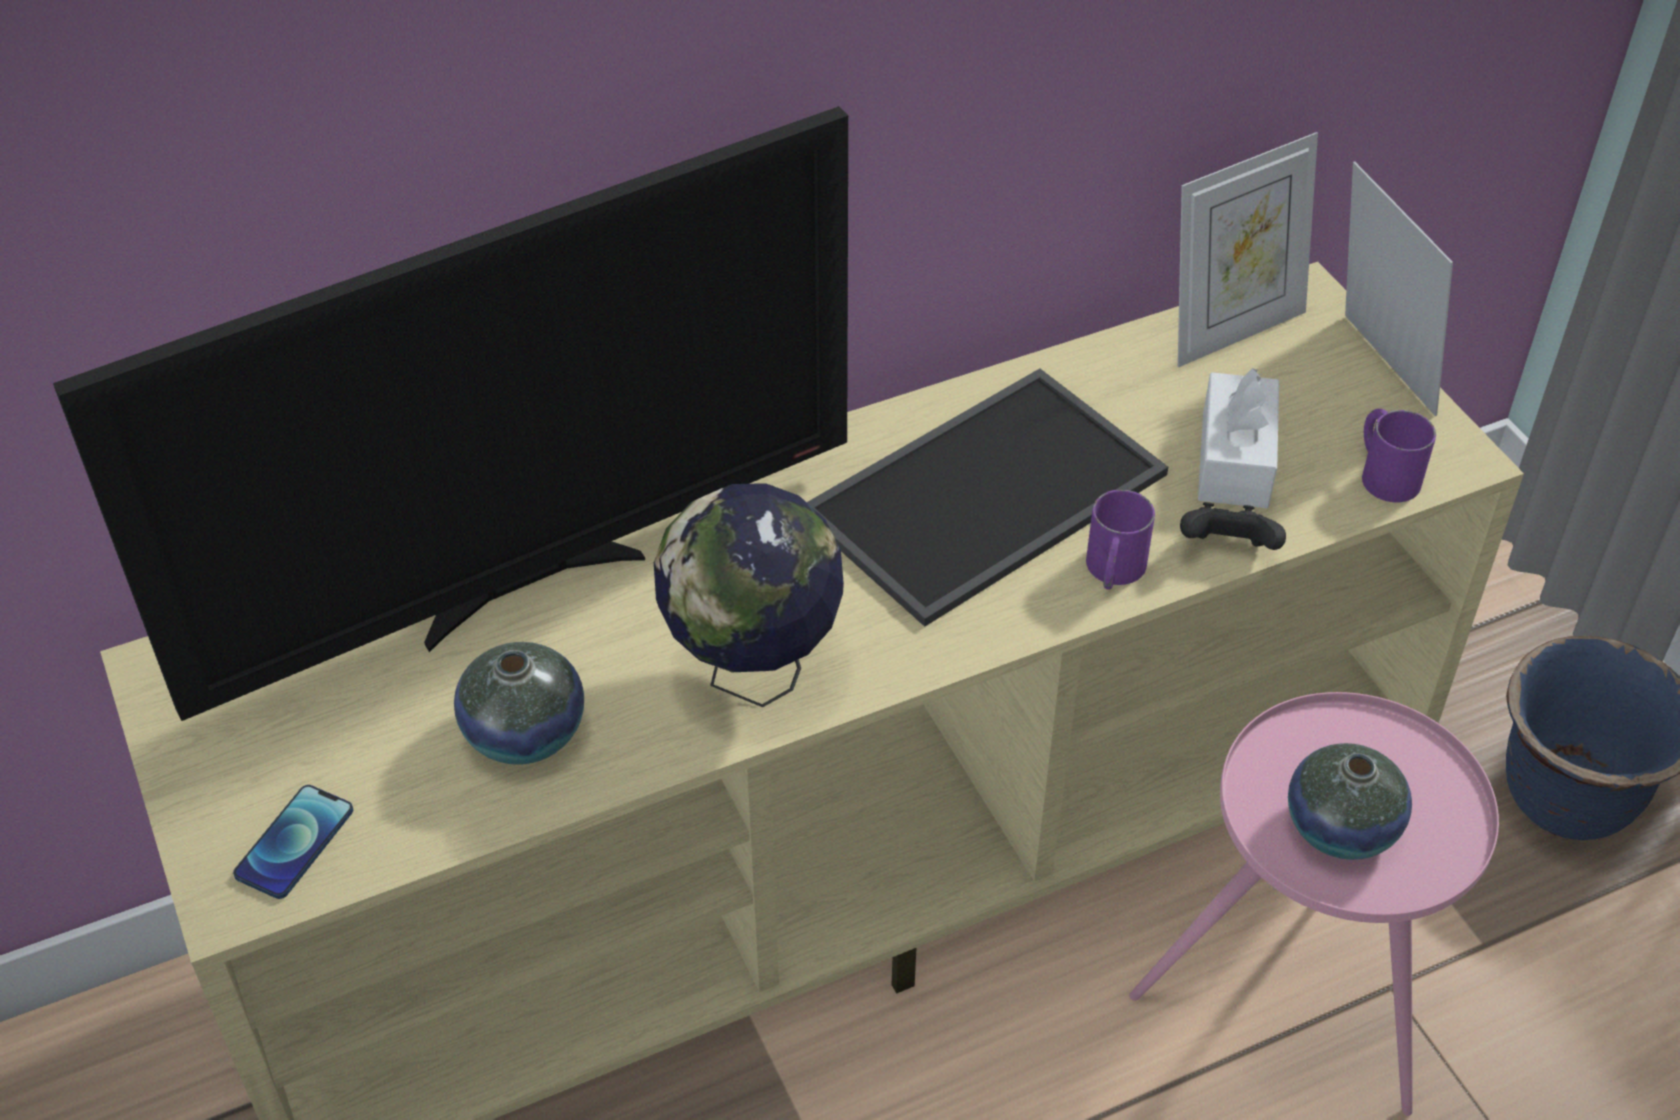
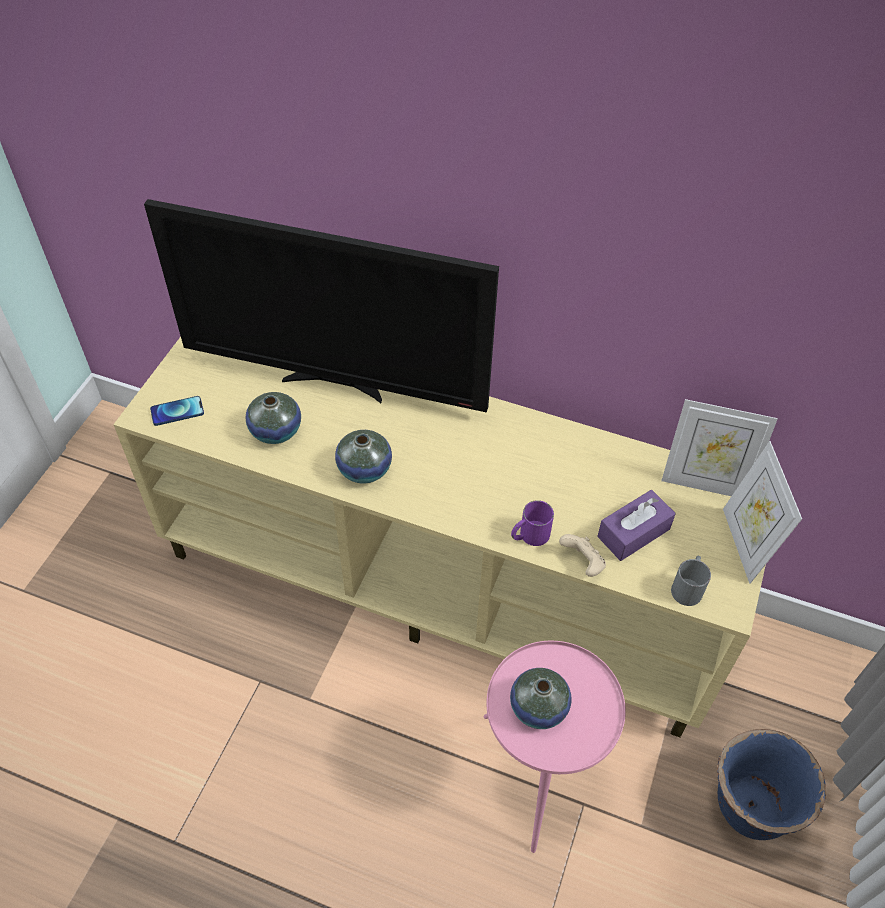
camera: 45 degrees right, 5 degrees up
globe [654,483,844,707] -> vase [335,430,392,484]
tray [807,368,1168,627] -> none
black game controller [1180,502,1286,550] -> beige game controller [559,534,606,577]
white tissue box [1198,368,1279,508] -> purple tissue box [597,490,676,561]
picture frame [1345,161,1453,416] -> picture frame turned 150 degrees clockwise [723,441,802,584]
purple mug [1362,409,1436,502] -> grey mug [671,556,711,606]

